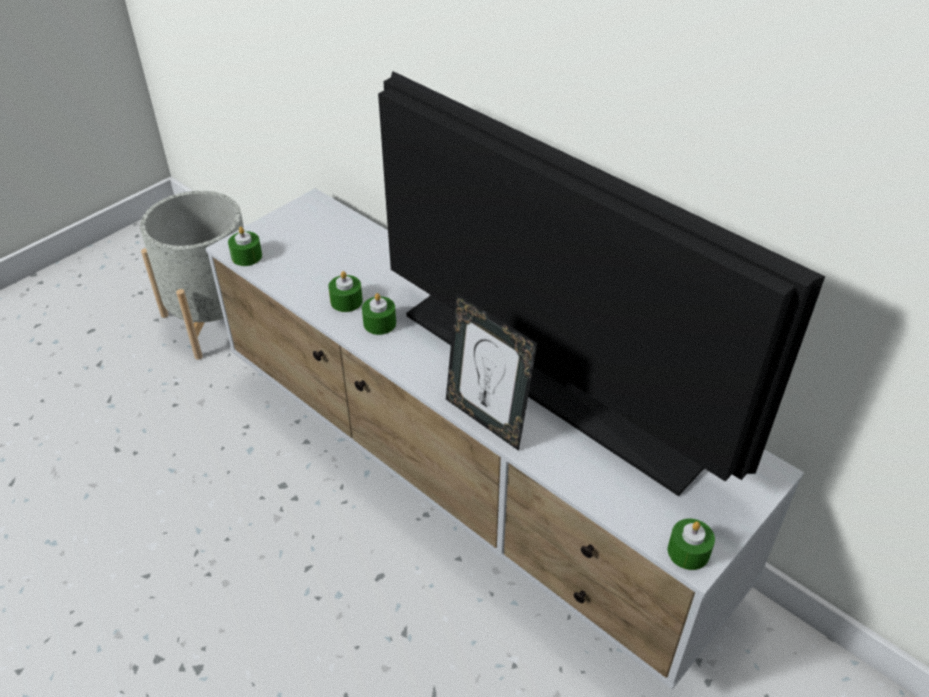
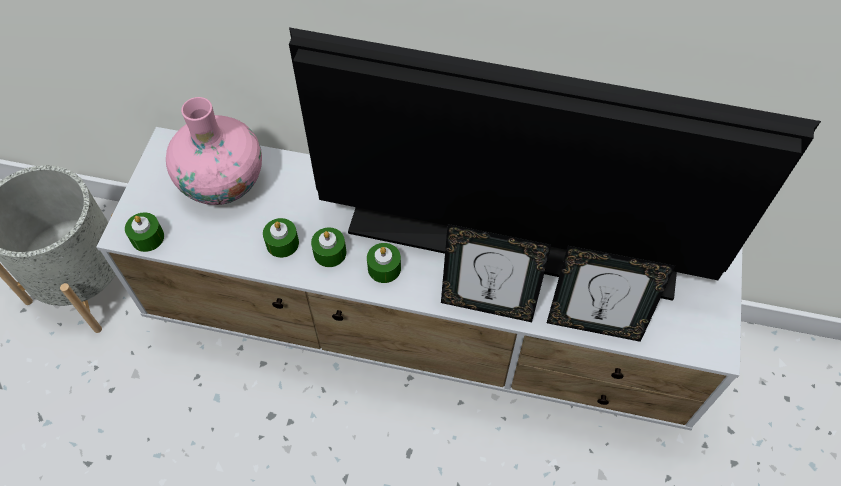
camera: 30 degrees left, 15 degrees up
green candle [668,519,715,570] -> green candle moved to [367,243,401,283]
none -> pink vase [166,97,262,205]
none -> picture frame [547,246,675,342]

